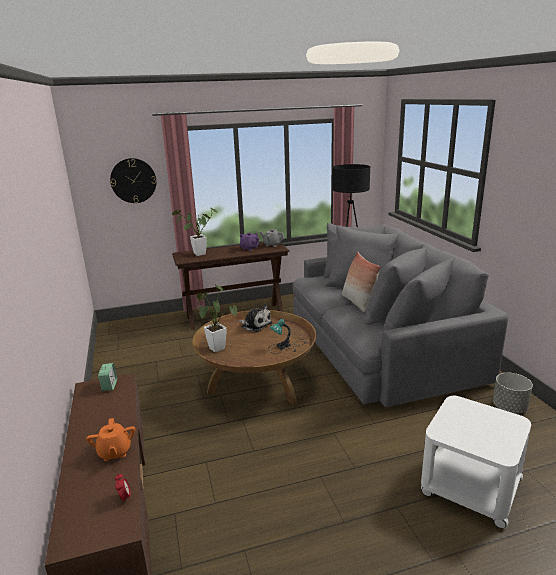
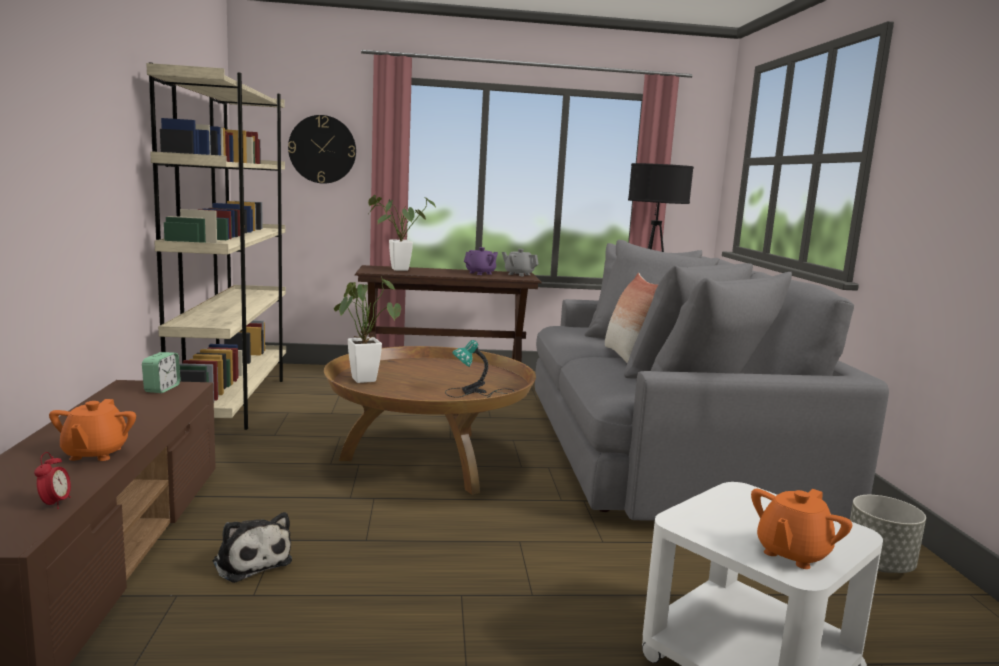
camera: 10 degrees right, 10 degrees down
plush toy [238,304,273,332] -> plush toy moved to [213,512,292,583]
none -> beige bookcase [146,62,286,430]
none -> orange teapot [751,489,852,569]

